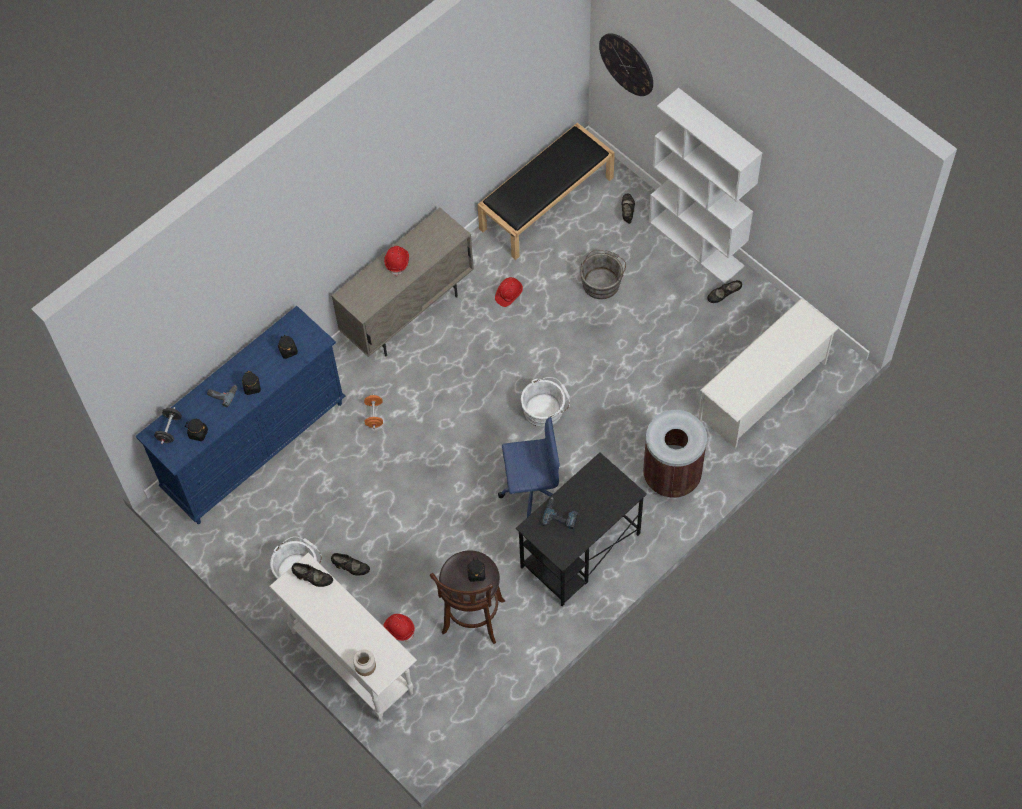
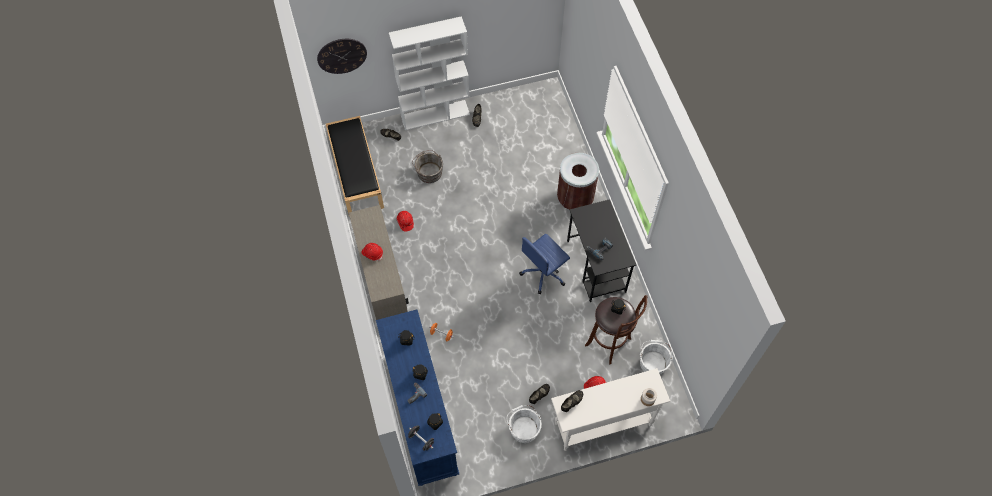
camera: 65 degrees left, 0 degrees up
blue office chair [498,417,560,517] -> blue office chair turned 150 degrees counterclockwise [519,234,570,294]
white bucket [521,377,570,428] -> white bucket moved to [640,340,673,375]
white shoe rack [699,298,839,448] -> none

